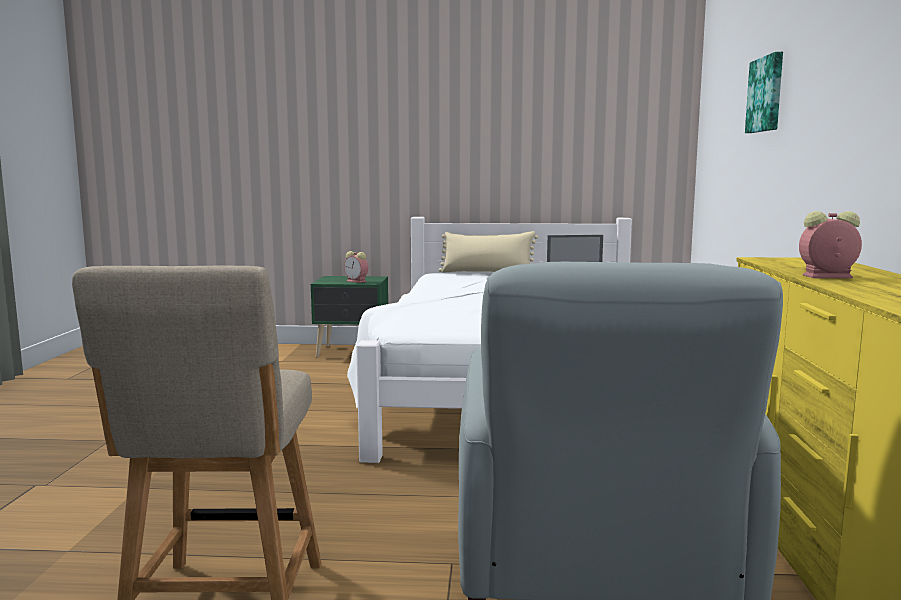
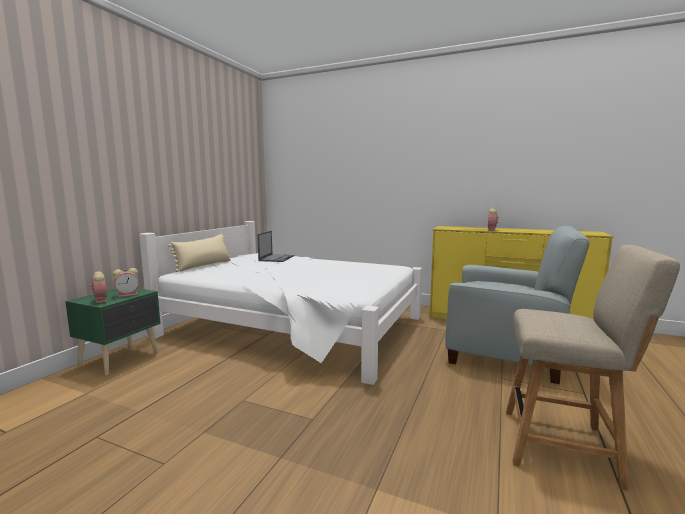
camera: 70 degrees left, 0 degrees up
picture [745,52,783,133] -> none
none -> alarm clock [90,272,107,303]

